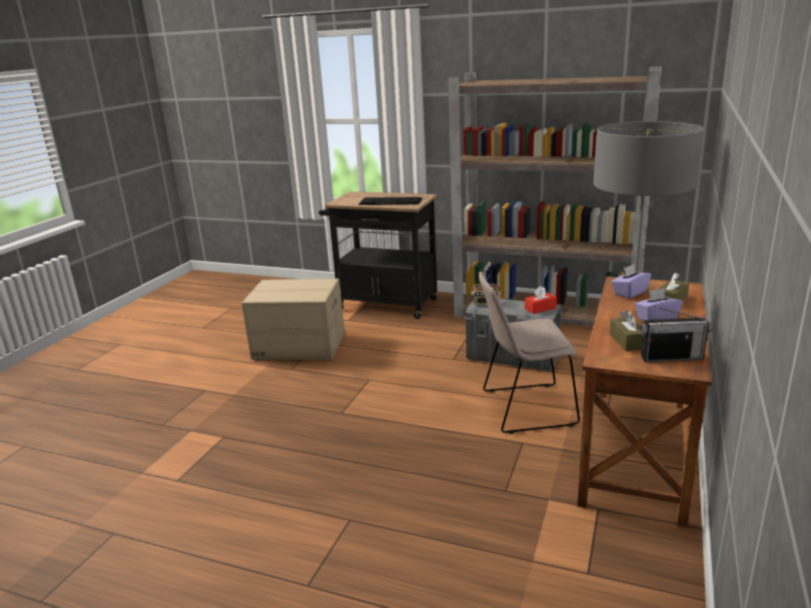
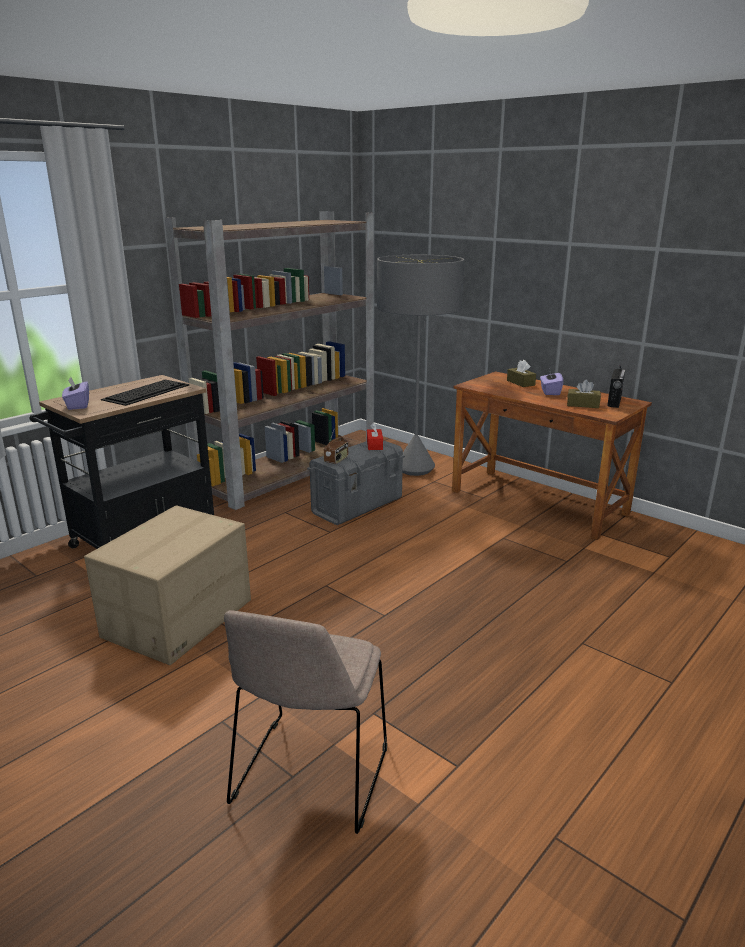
camera: 70 degrees left, 0 degrees up
beige chair [478,272,580,434] -> beige chair moved to [224,610,387,834]
purple tissue box [611,264,651,299] -> purple tissue box moved to [62,377,89,410]

